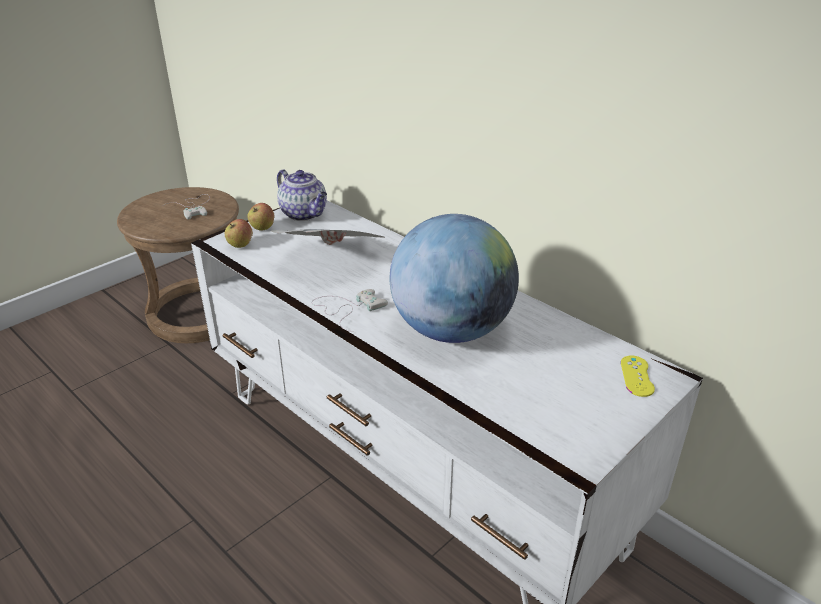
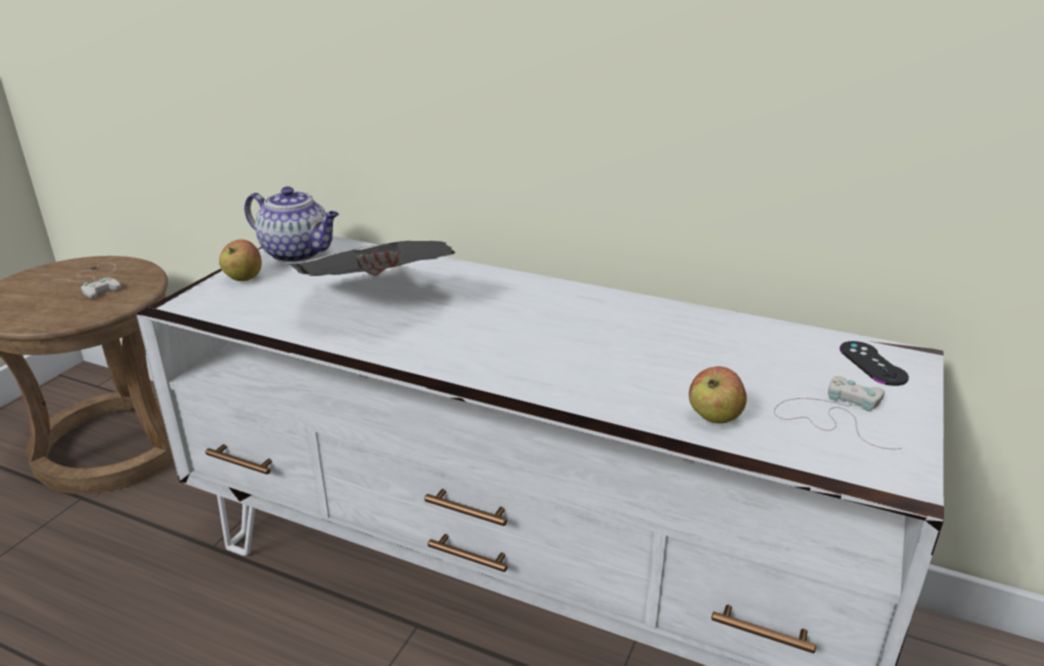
camera: 20 degrees left, 5 degrees down
apple [225,219,253,248] -> apple moved to [689,366,747,424]
white game controller [311,289,388,332] -> white game controller moved to [774,376,902,449]
globe [390,214,519,343] -> none
yellow game controller [621,356,655,397] -> black game controller [840,341,909,386]

